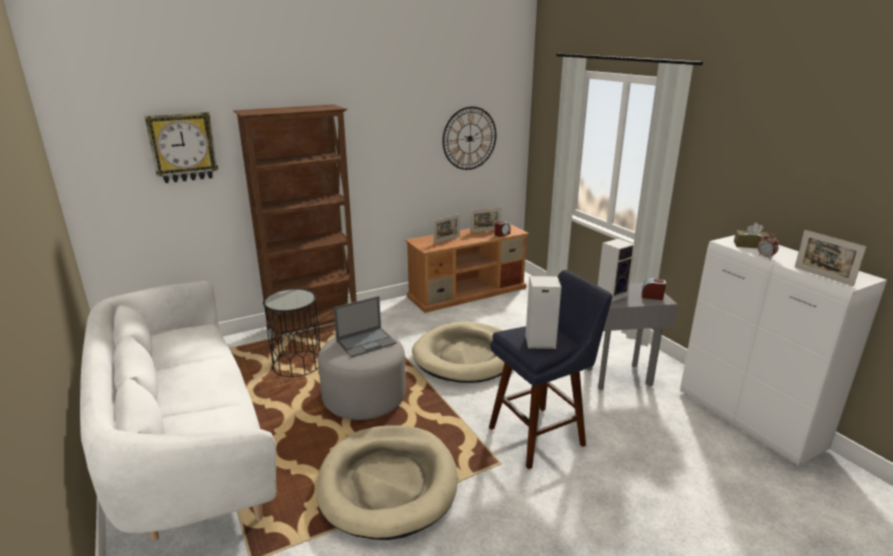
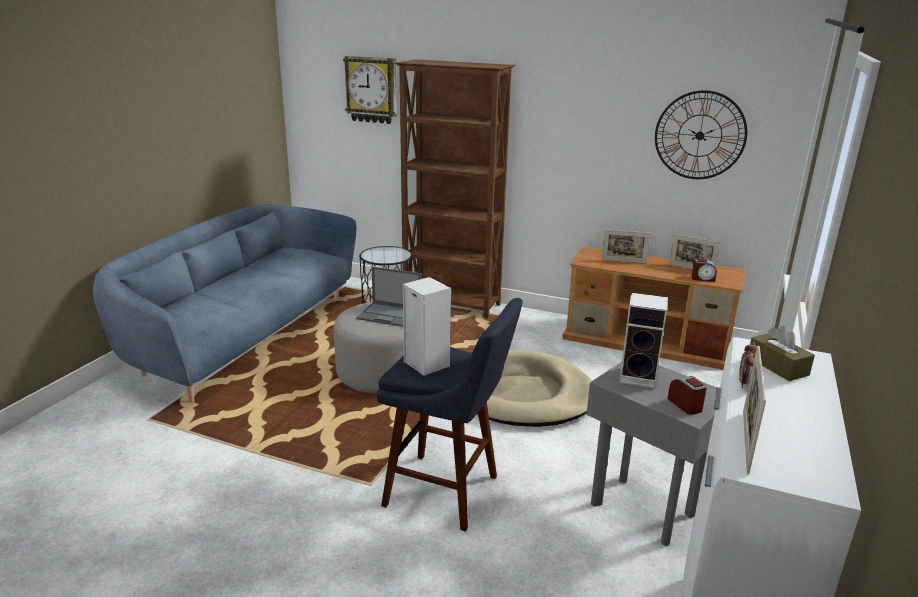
camera: 50 degrees right, 0 degrees up
white sofa [80,281,276,541] -> blue sofa [93,204,357,402]
beige dog bed [316,425,458,540] -> none

